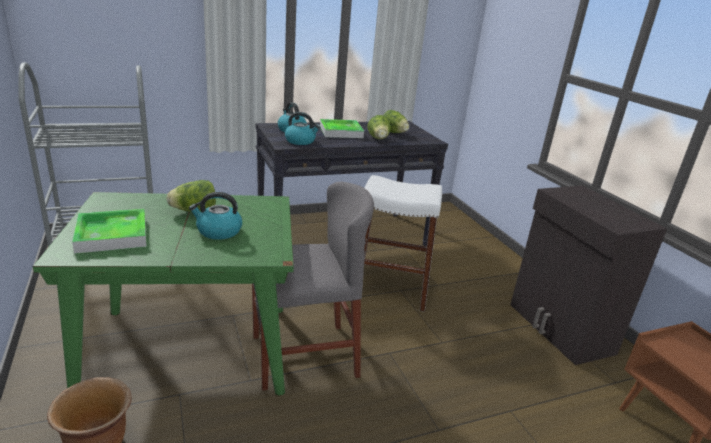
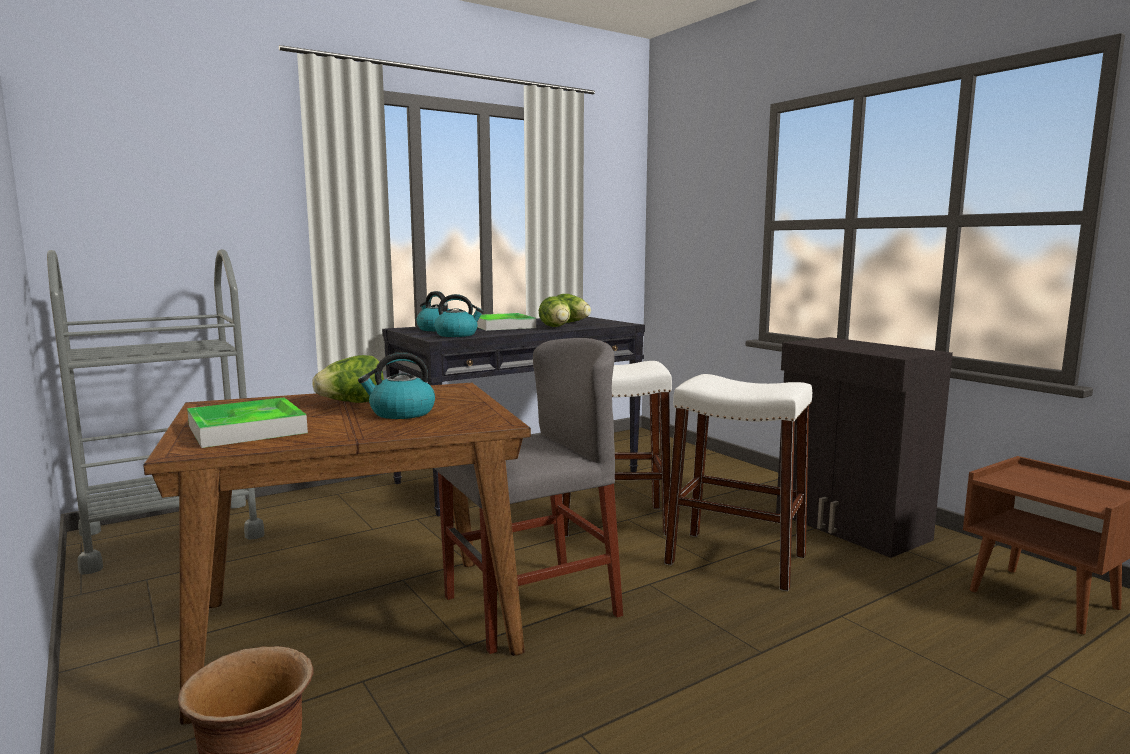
camera: 10 degrees left, 15 degrees down
green dining table [33,192,294,395] -> brown dining table [143,383,531,725]
none -> white stool [664,374,812,591]

